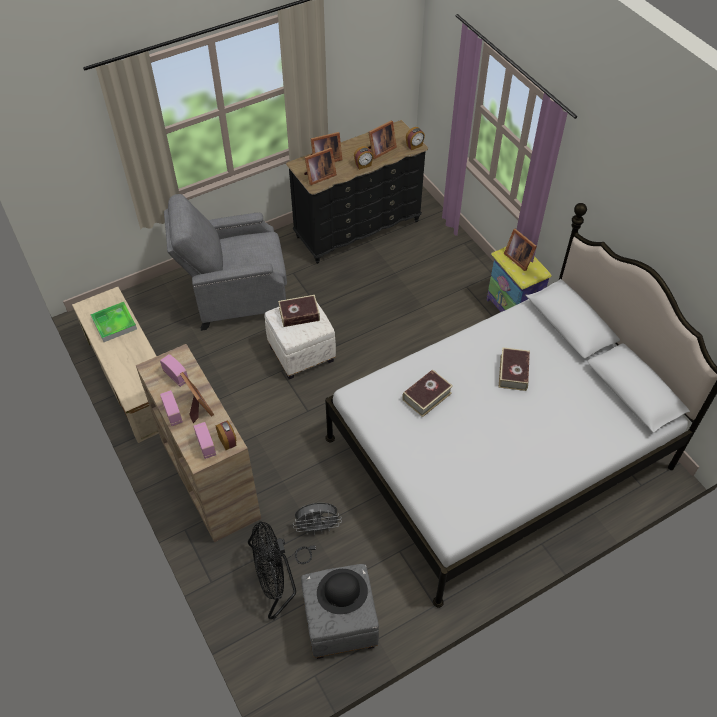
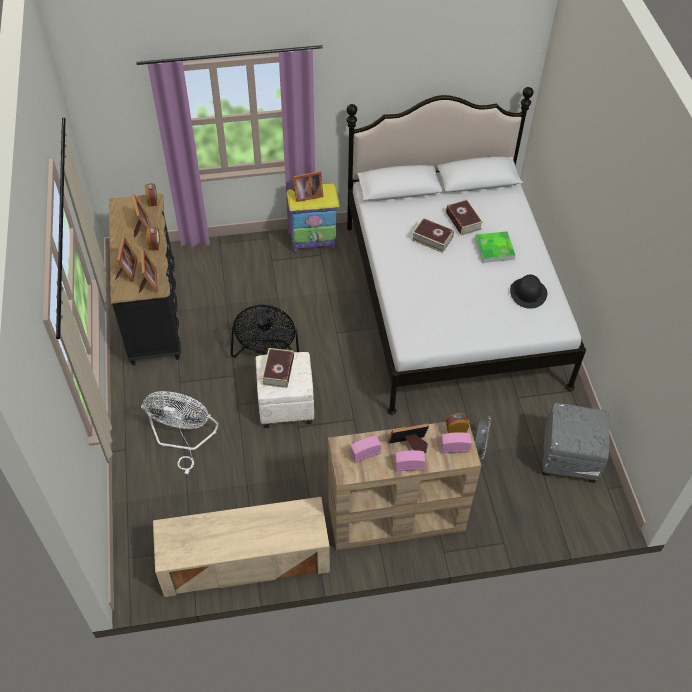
camera: 70 degrees left, 0 degrees up
tray [90,302,137,342] -> tray moved to [475,231,516,263]
grey armchair [164,194,287,331] -> white fan [141,391,218,475]
black fan [248,521,315,620] -> black fan moved to [231,304,299,359]
black hat [317,569,368,614] -> black hat moved to [510,275,547,309]
book [402,369,453,417] -> book moved to [446,199,483,236]

